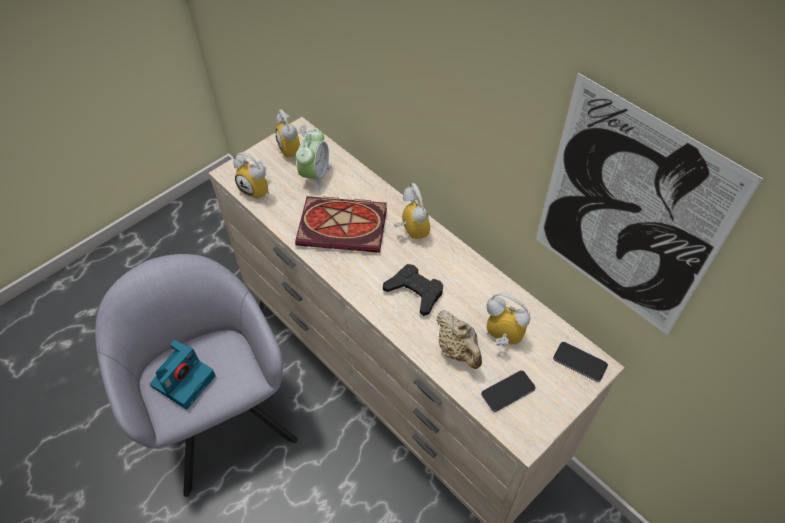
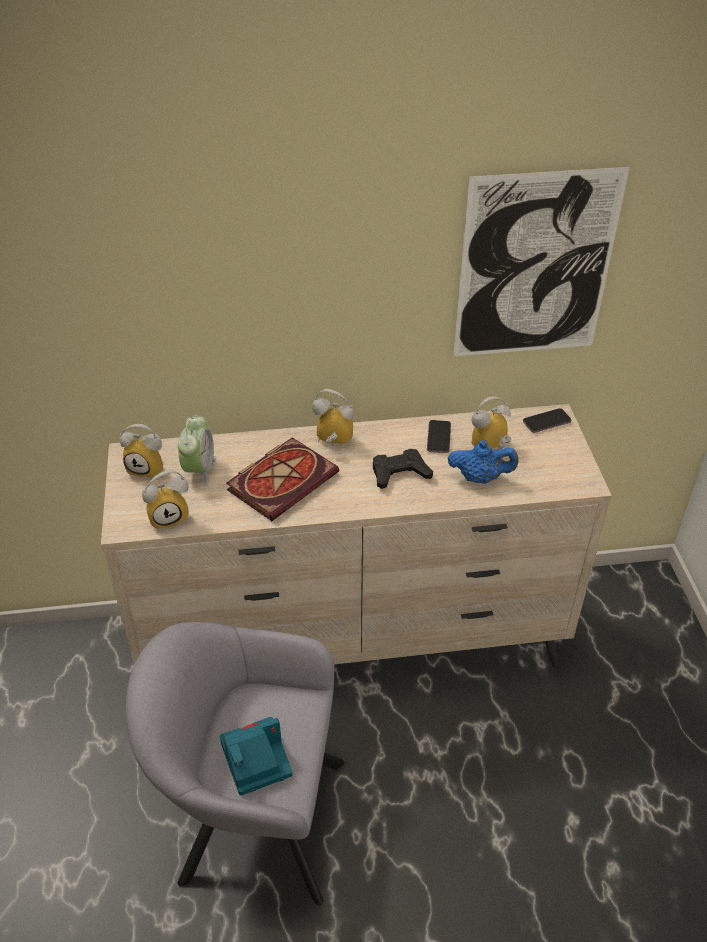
camera: 55 degrees left, 10 degrees down
camera [150,340,216,409] -> camera turned 90 degrees counterclockwise [220,717,292,796]
alarm clock [296,129,331,191] -> alarm clock turned 45 degrees clockwise [178,415,217,486]
beige teapot [436,310,482,369] -> blue teapot [448,440,518,484]
phone [481,370,536,412] -> phone moved to [427,420,451,453]

